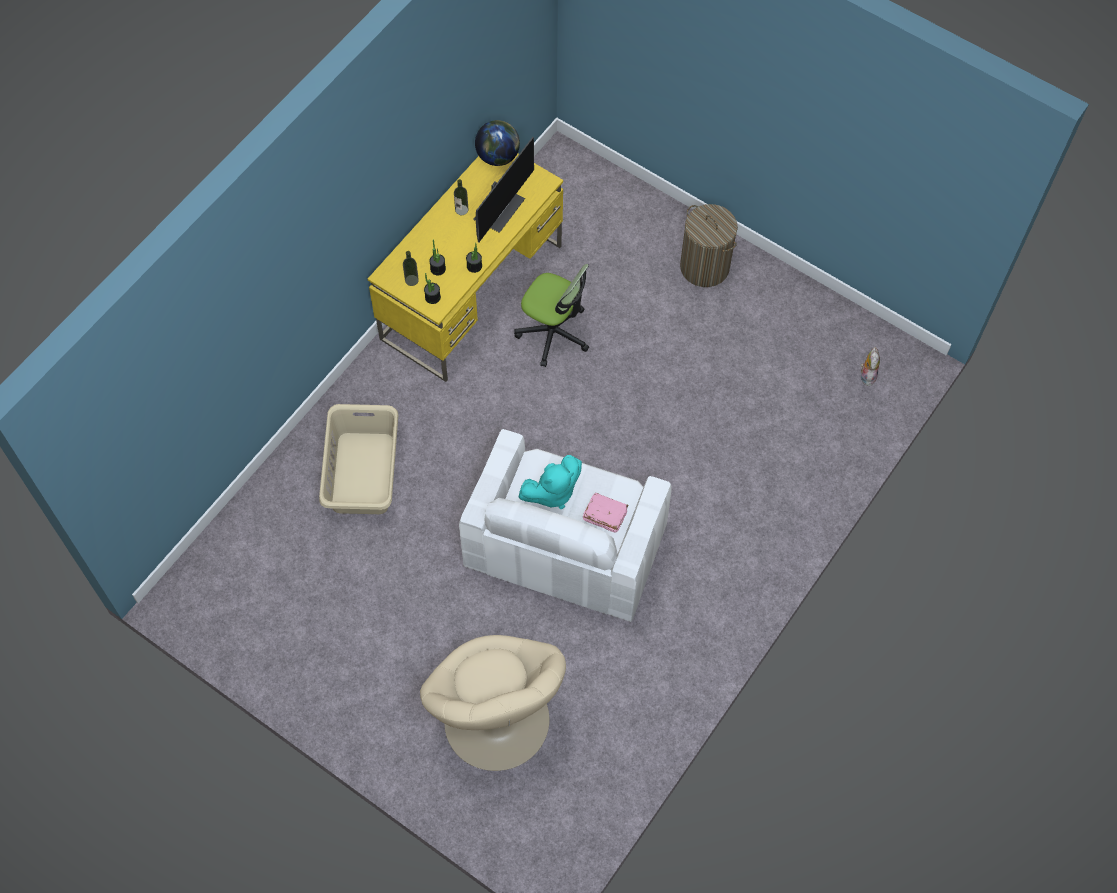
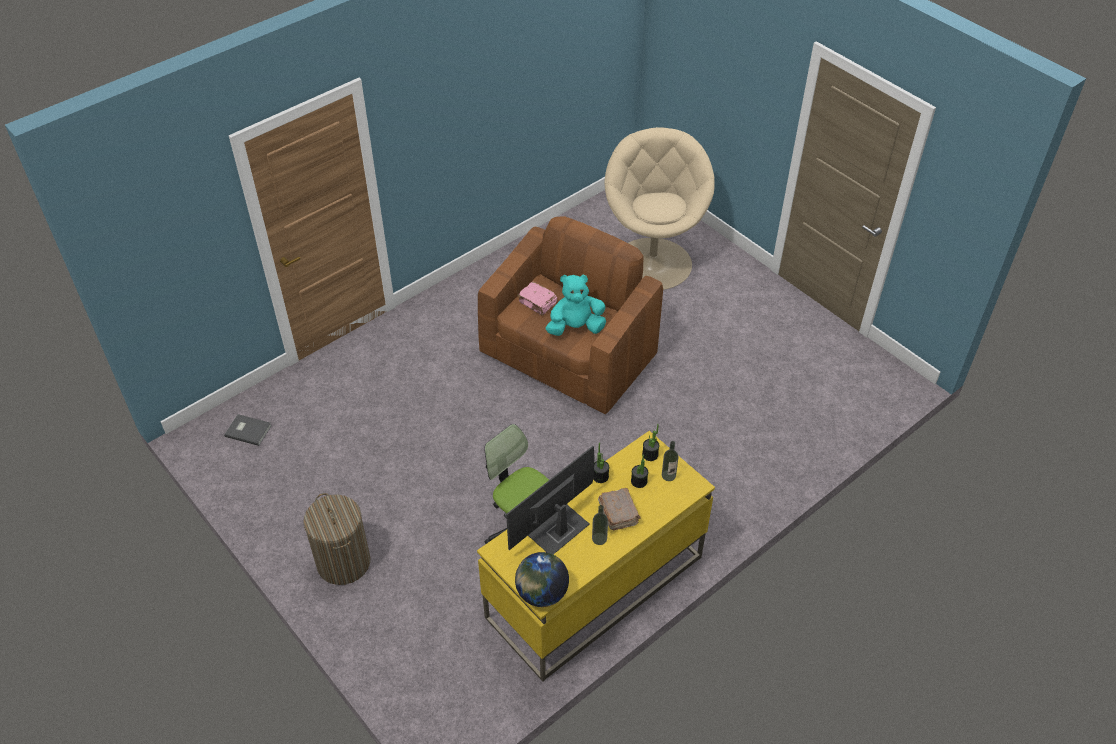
camera: 165 degrees left, 15 degrees down
beige laundry basket [319,404,398,514] -> none
white armchair [459,429,672,622] -> brown armchair [478,216,663,414]
plush toy [860,347,880,386] -> grey book [224,414,272,446]
none -> brown book [598,488,641,530]

